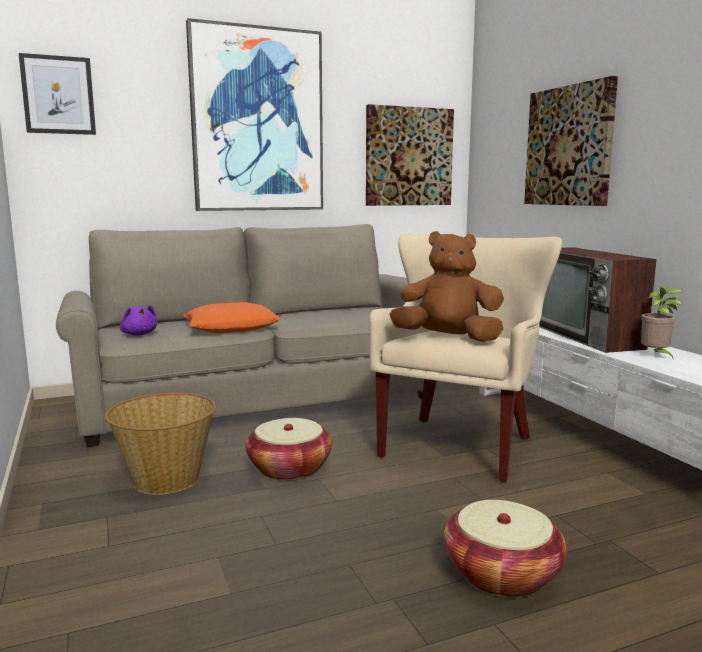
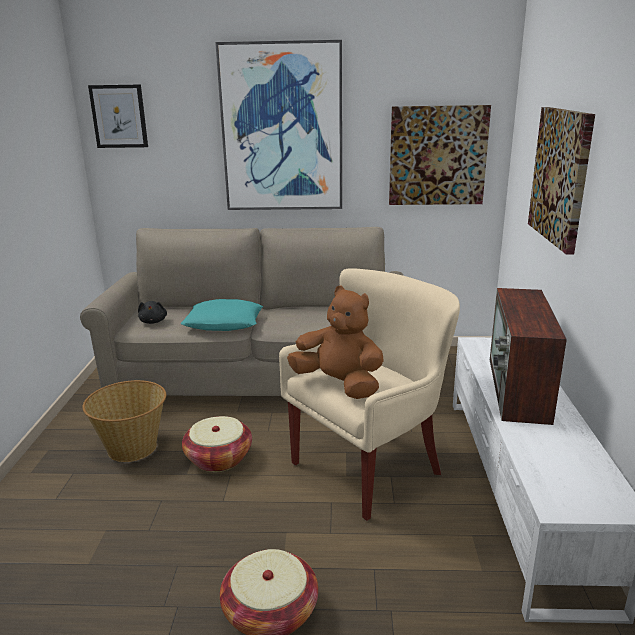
camera: 25 degrees right, 10 degrees up
purple plush toy [119,305,157,336] -> black plush toy [138,301,167,324]
orange pillow [183,302,281,333] -> turquoise pillow [181,299,263,331]
potted plant [641,286,683,360] -> none

